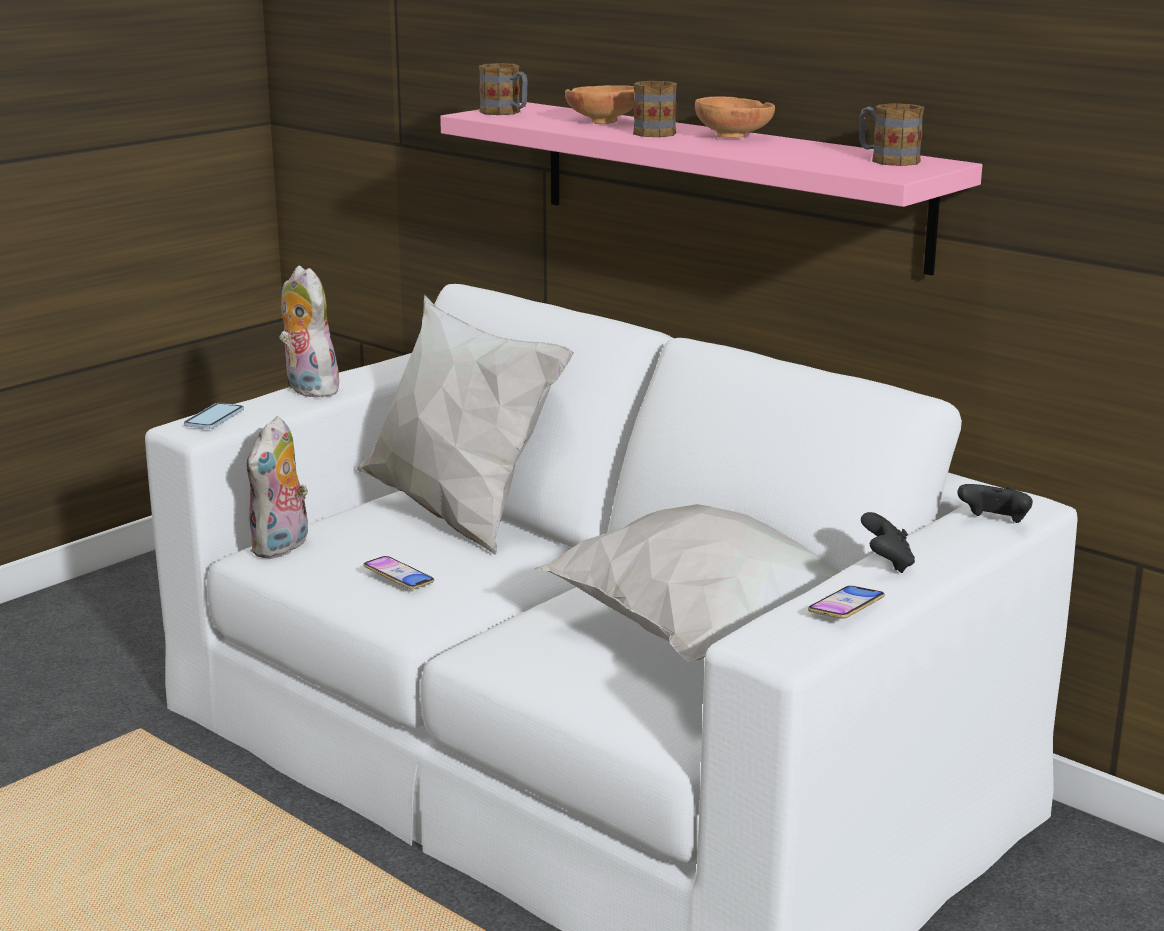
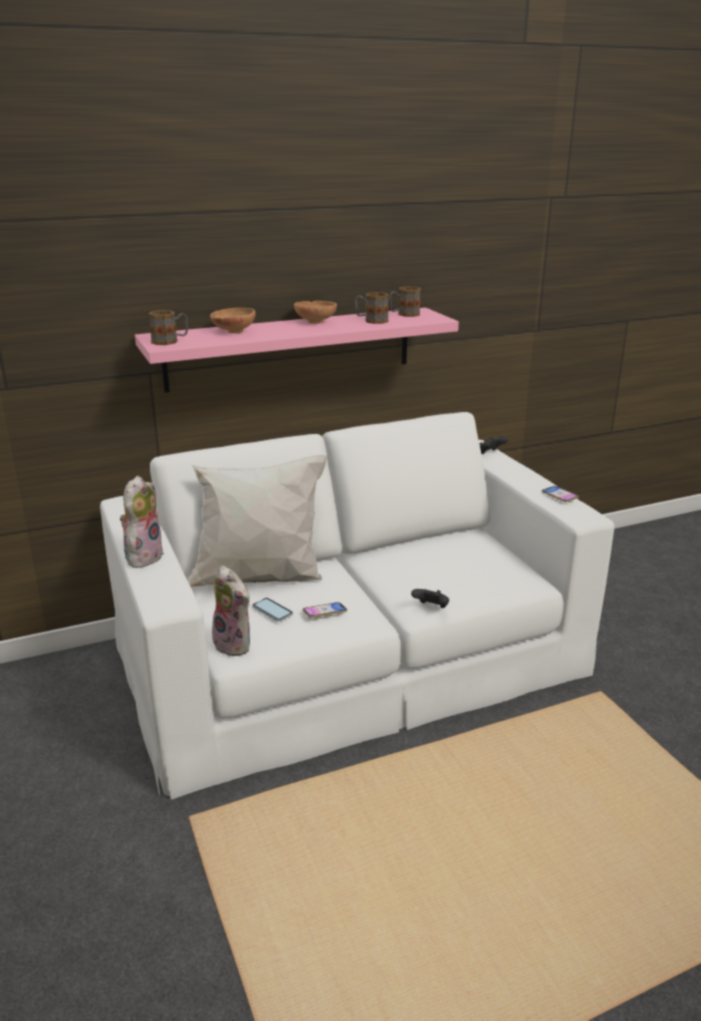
camera: 65 degrees left, 5 degrees up
phone [184,403,244,429] -> phone moved to [252,598,293,622]
plush toy [279,266,339,398] -> plush toy turned 120 degrees clockwise [120,476,164,568]
white pillow [534,504,839,661] -> none
mug [633,81,677,137] -> mug moved to [355,292,389,324]
black game controller [861,512,915,573] -> black game controller moved to [411,589,449,608]

